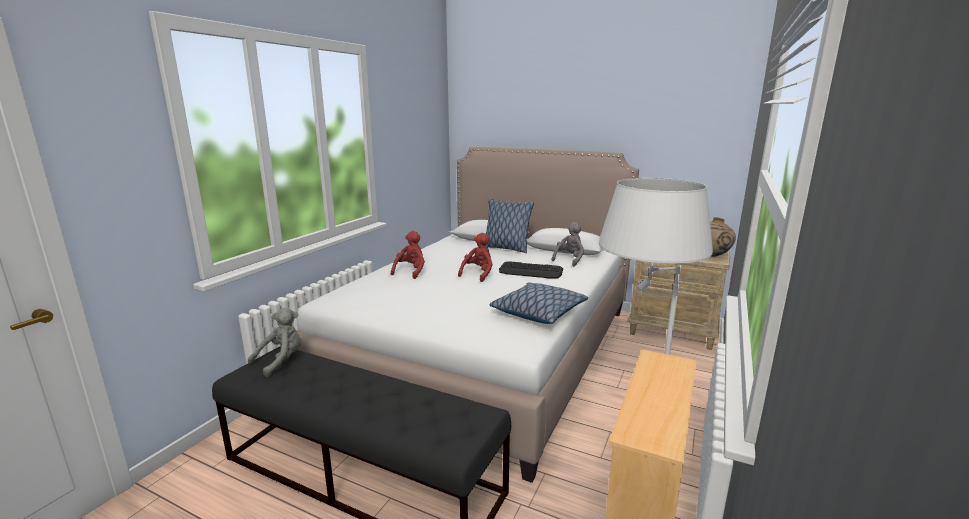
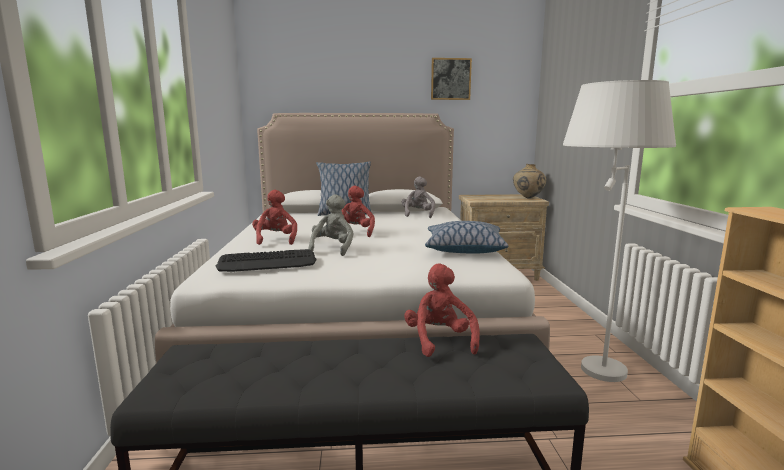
camera: 30 degrees left, 5 degrees down
grey plush toy [248,308,302,377] -> grey plush toy moved to [308,194,354,256]
keyboard [499,261,563,278] -> keyboard moved to [216,249,317,272]
none -> red plush toy [404,264,480,357]
none -> picture [431,58,472,100]

